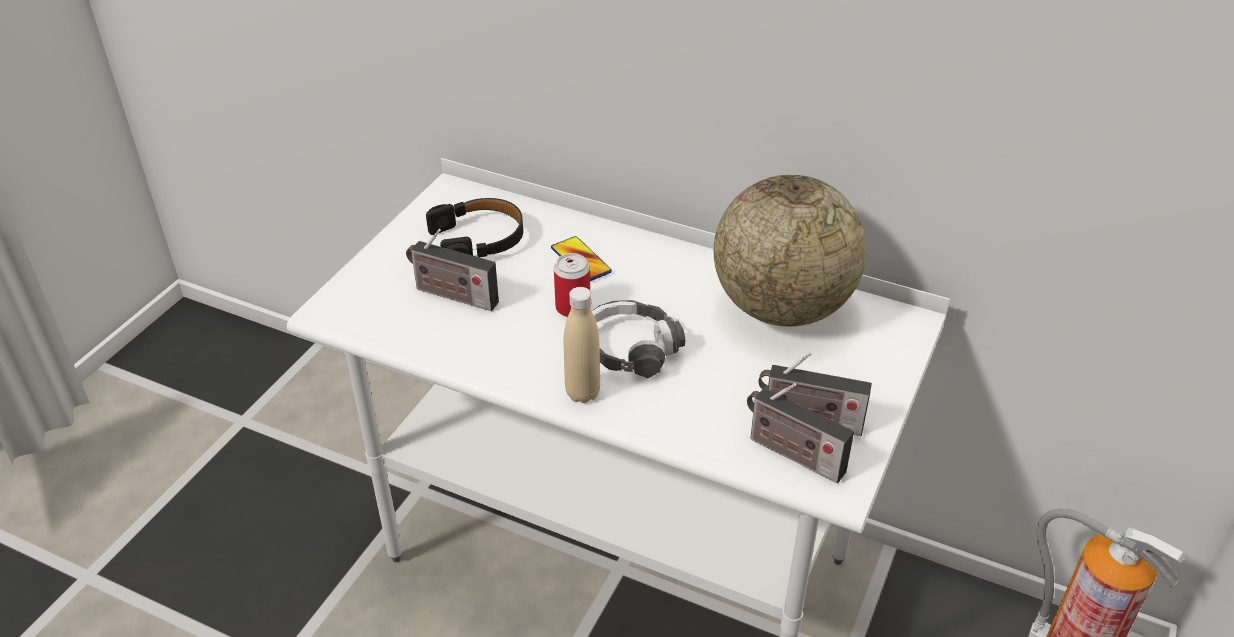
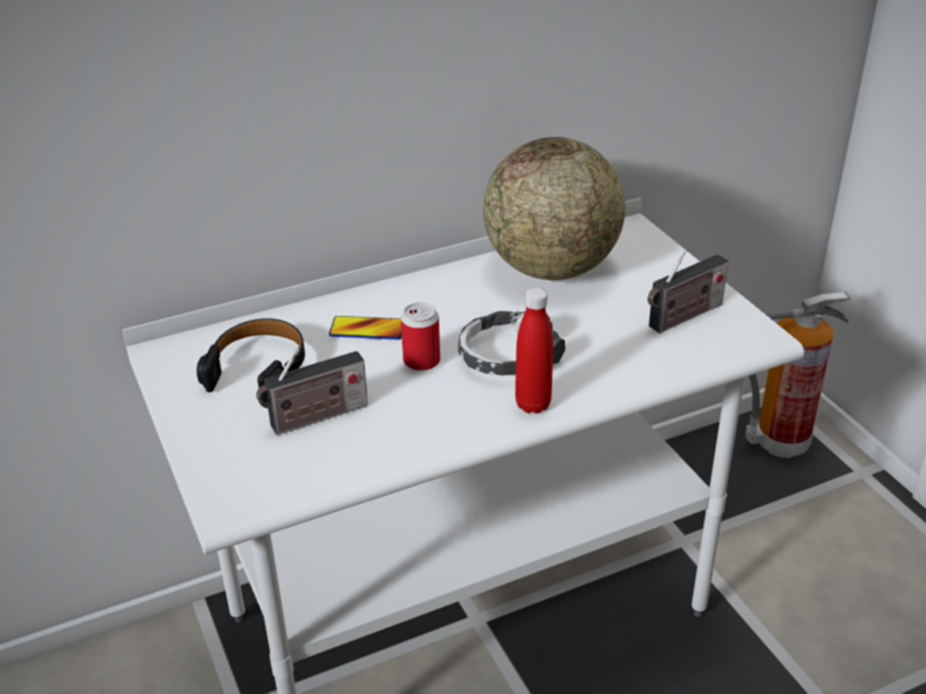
camera: 50 degrees left, 5 degrees down
beige bottle [564,287,600,403] -> red bottle [515,287,553,414]
radio [747,383,854,483] -> none

